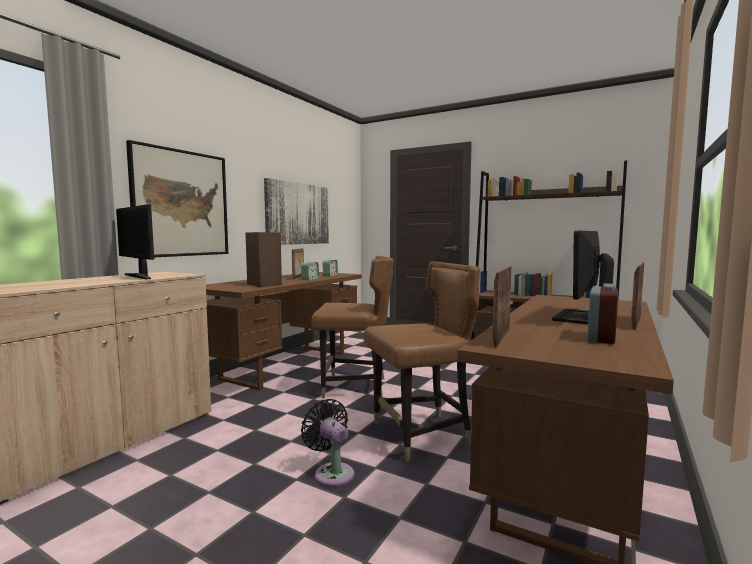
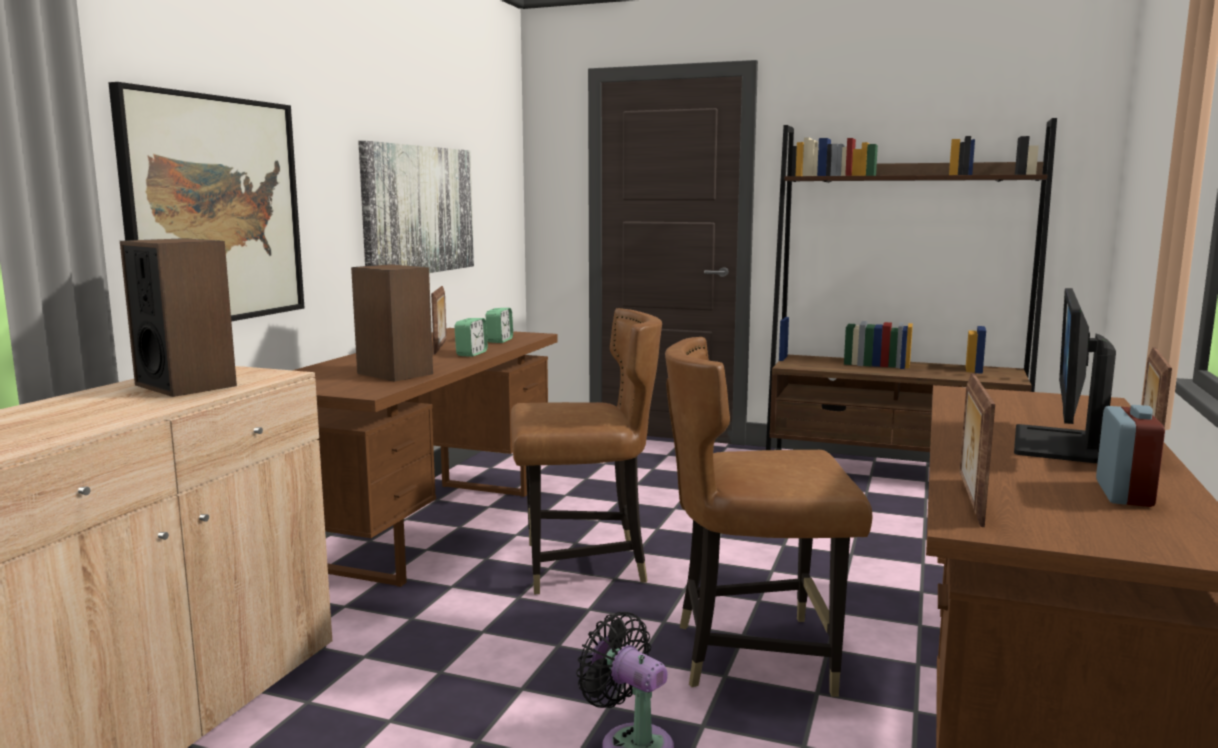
camera: 10 degrees left, 5 degrees up
monitor [116,204,154,279] -> speaker [120,238,237,397]
brown chair [364,261,480,462] -> brown chair turned 150 degrees counterclockwise [665,337,872,697]

